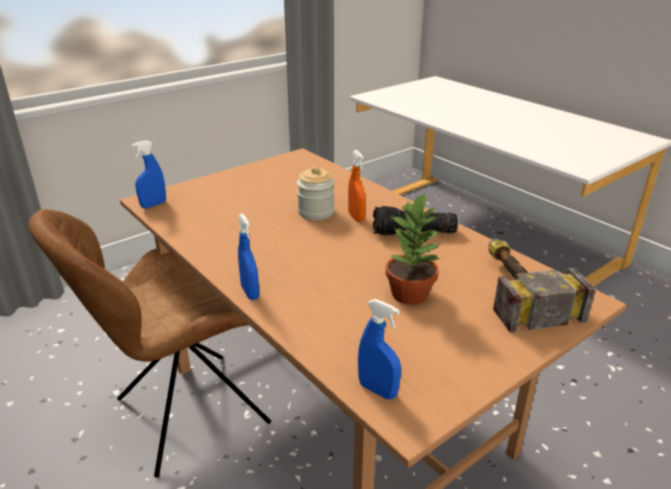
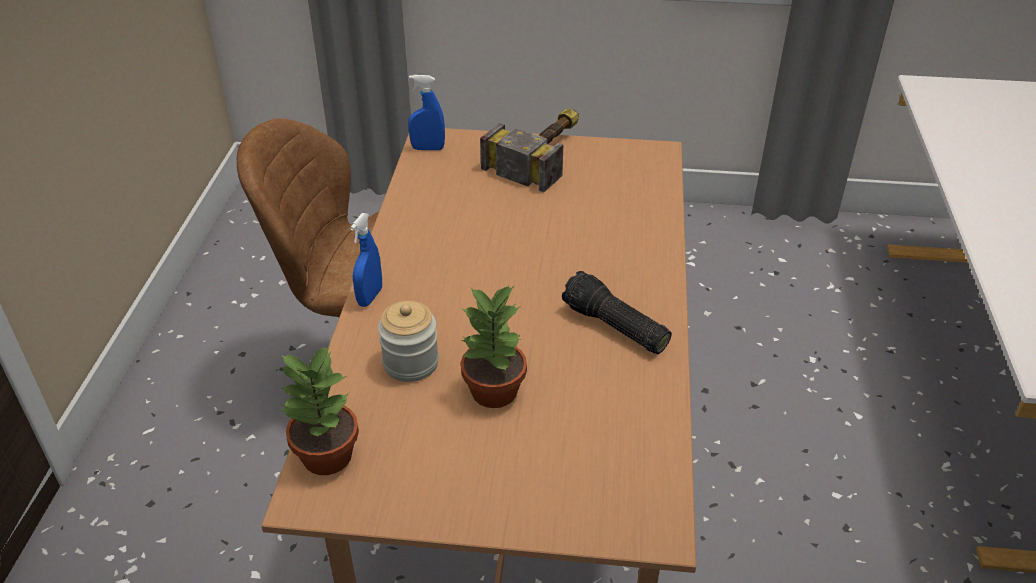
camera: 45 degrees right, 10 degrees up
jar [297,166,334,220] -> jar moved to [378,301,439,382]
orange spray bottle [348,150,366,222] -> none
blue spray bottle [358,299,401,399] -> potted plant [280,345,359,475]
hammer [489,239,596,333] -> hammer moved to [480,109,579,192]

